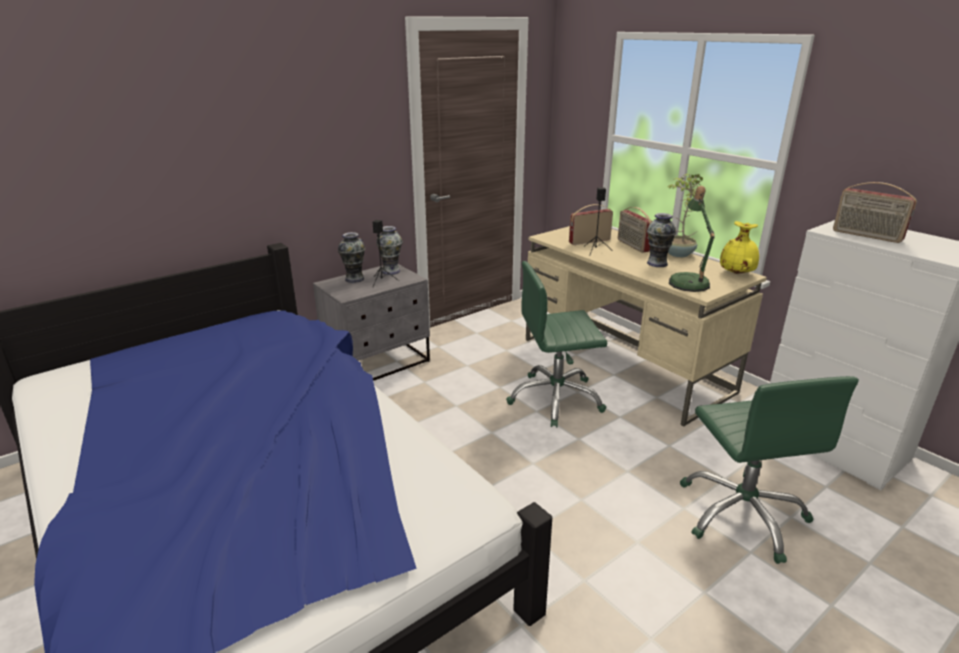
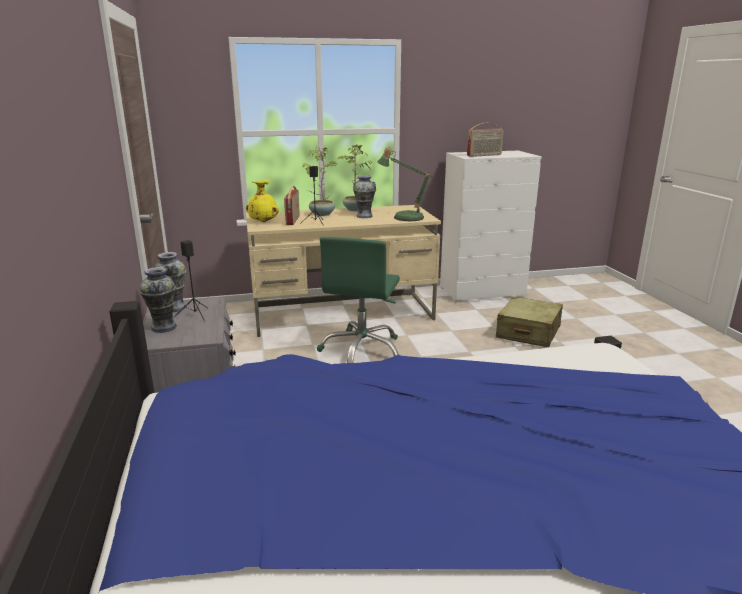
camera: 65 degrees left, 5 degrees down
radio [618,207,652,253] -> potted plant [303,147,337,216]
green office chair [680,376,859,564] -> beige suitcase [496,297,563,347]
yellow vase [720,221,759,274] -> yellow vase moved to [246,180,279,222]

